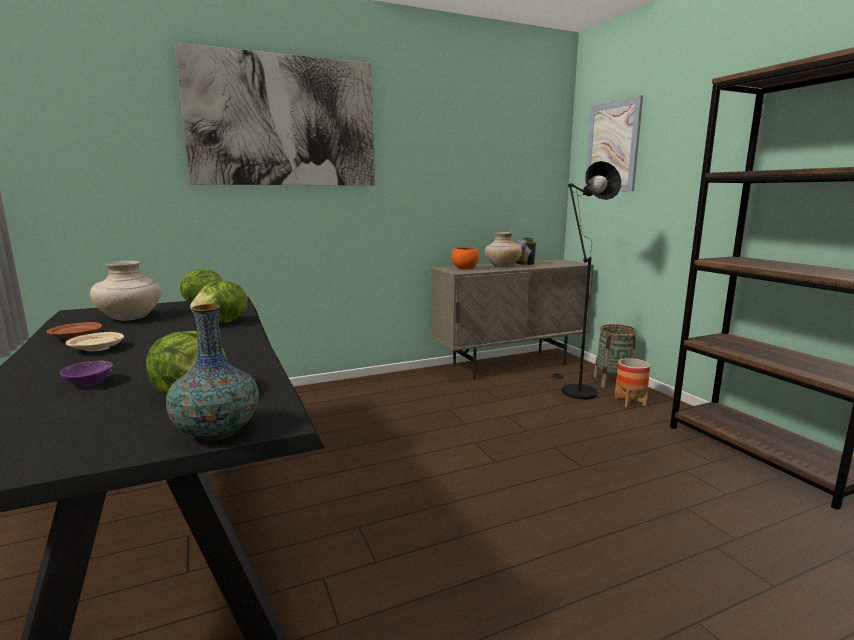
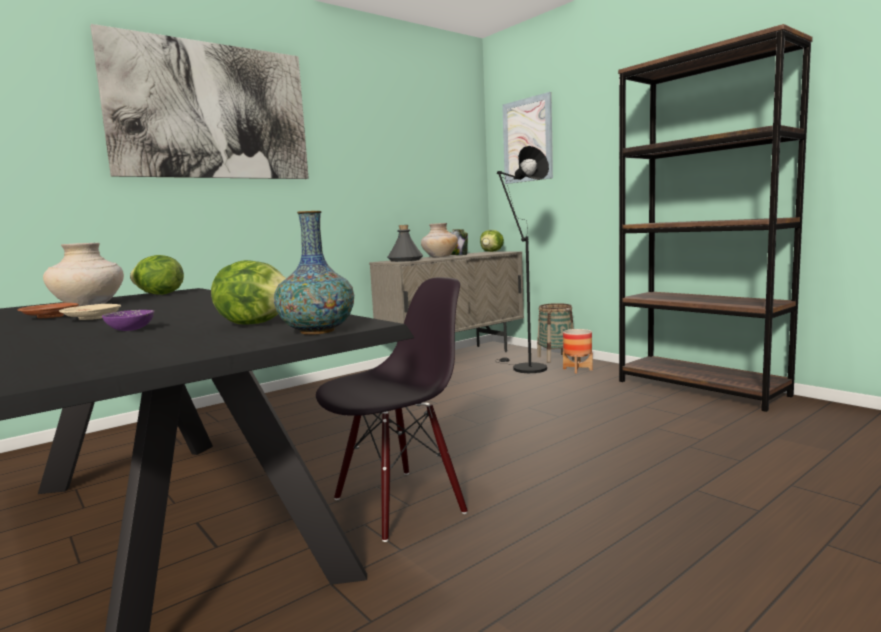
camera: 15 degrees left, 5 degrees down
lettuce [190,281,248,323] -> lettuce moved to [480,230,504,252]
orange bowl [451,247,479,269] -> grey bottle [387,225,423,262]
none -> black chair [316,277,468,542]

